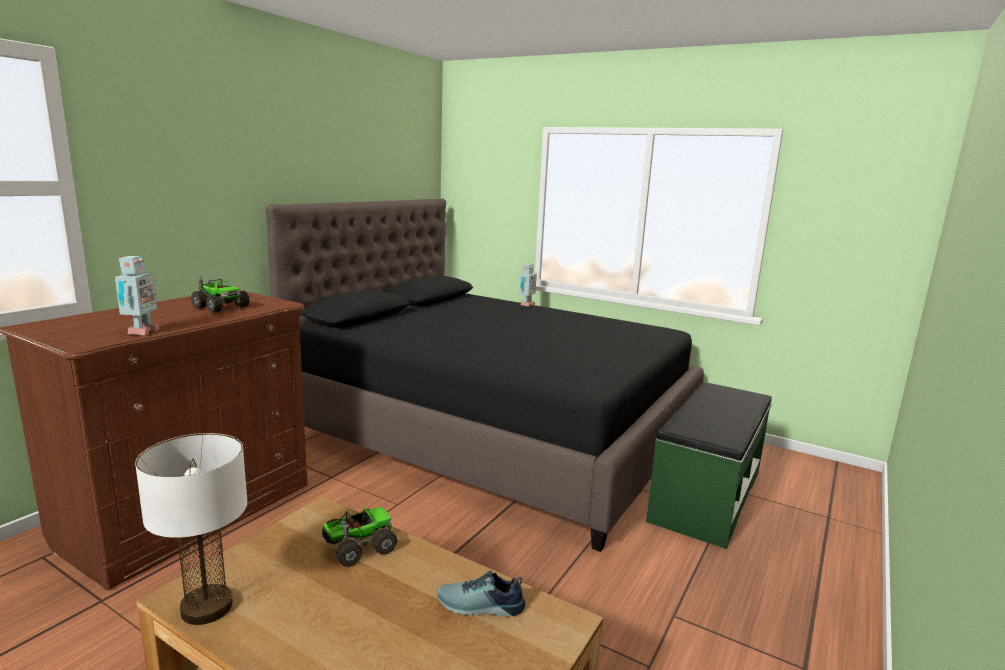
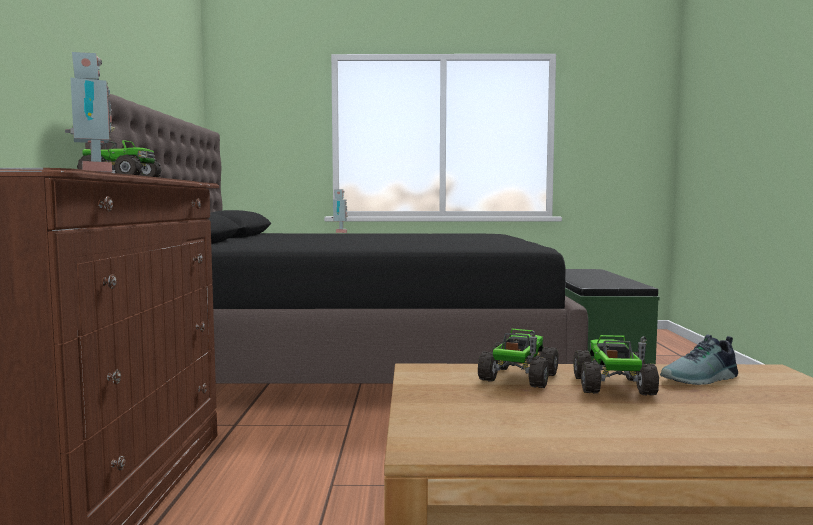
camera: 30 degrees left, 10 degrees down
table lamp [135,433,247,625] -> none
none -> toy truck [574,335,659,395]

